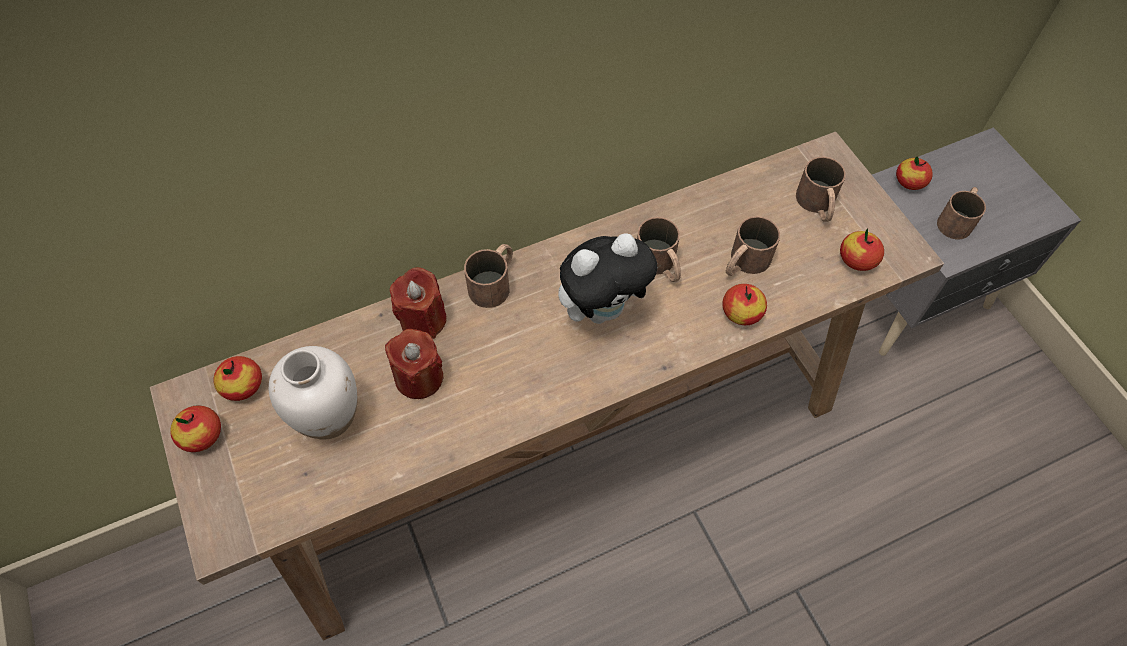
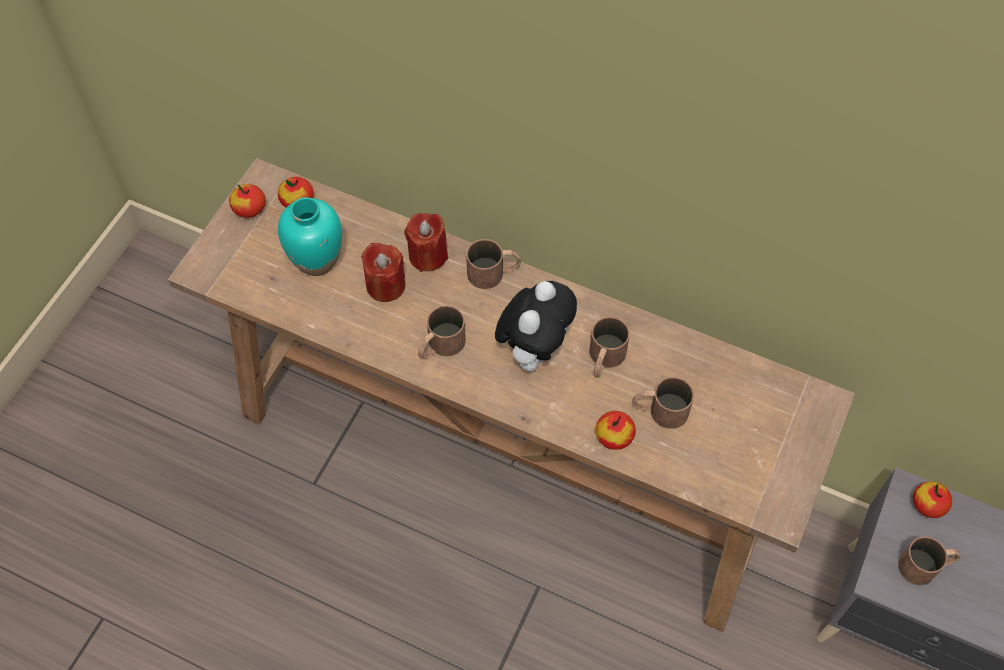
camera: 50 degrees right, 0 degrees up
white vase [269,346,357,440] -> turquoise vase [278,197,342,276]
plush toy [558,233,658,324] -> plush toy turned 90 degrees counterclockwise [495,281,577,371]
brown mug [796,157,846,222] -> brown mug moved to [418,305,466,359]
apple [840,228,884,271] -> none

